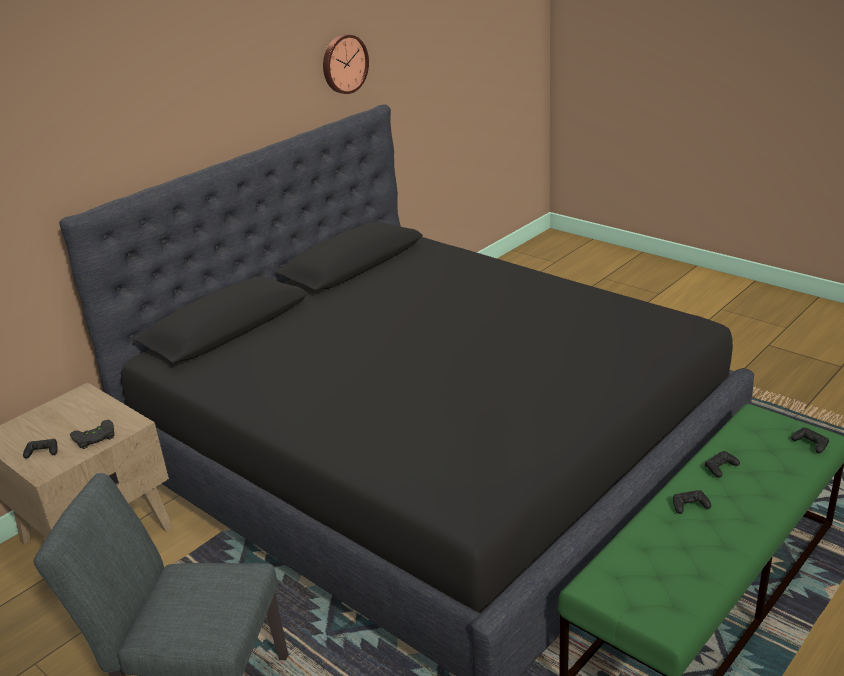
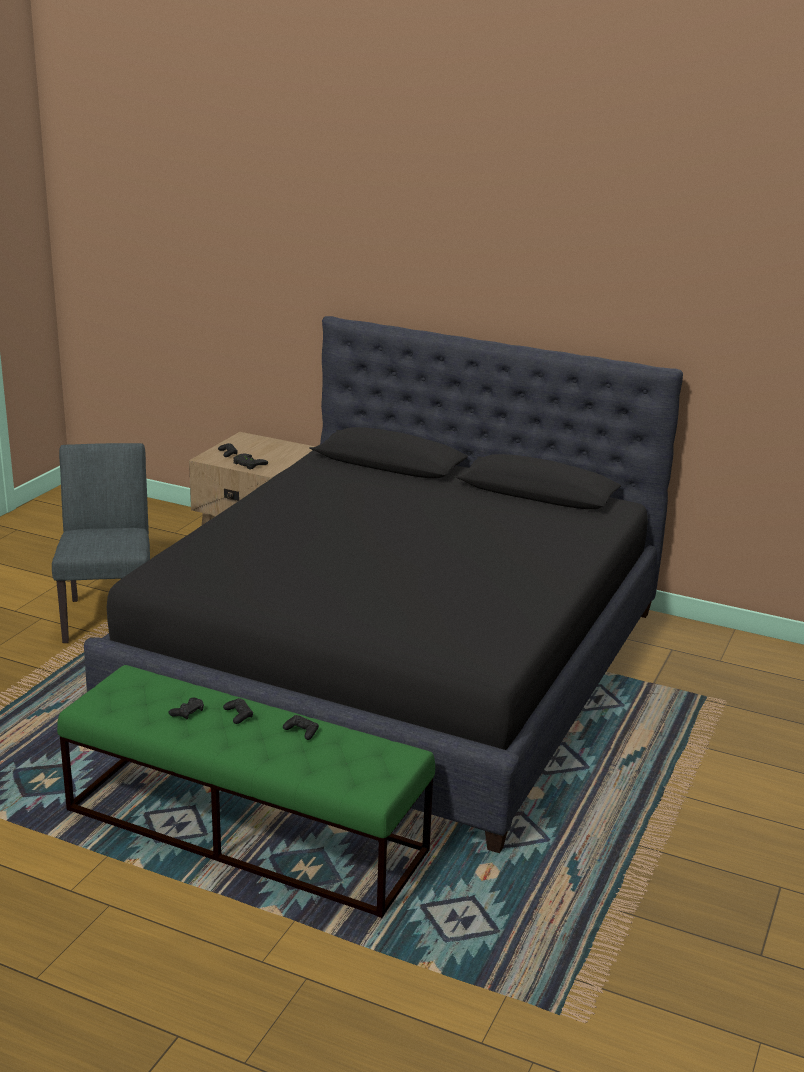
camera: 70 degrees right, 5 degrees down
wall clock [323,34,369,94] -> none
black game controller [791,427,829,453] -> black game controller moved to [169,698,204,719]

